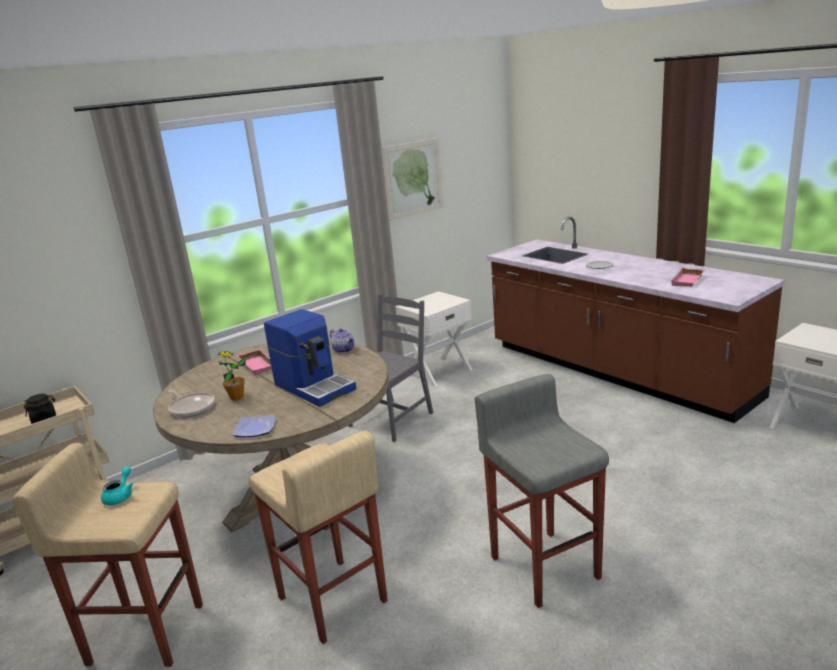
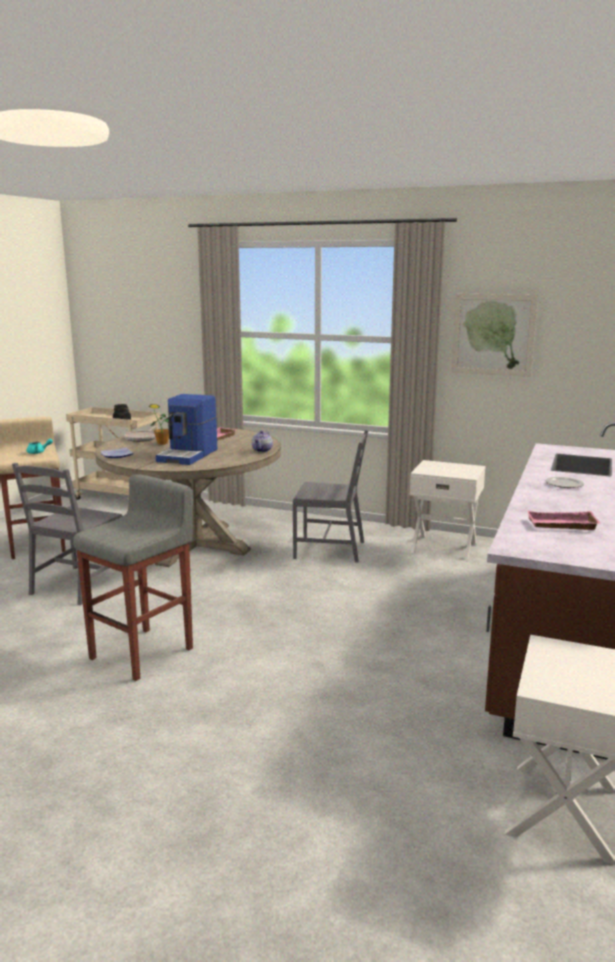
camera: 60 degrees right, 5 degrees down
beige stool [249,430,388,644] -> grey chair [12,463,123,606]

